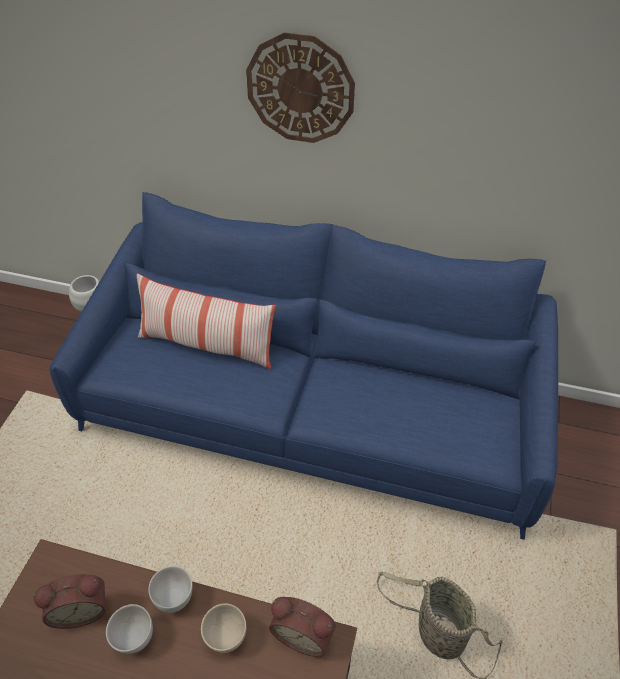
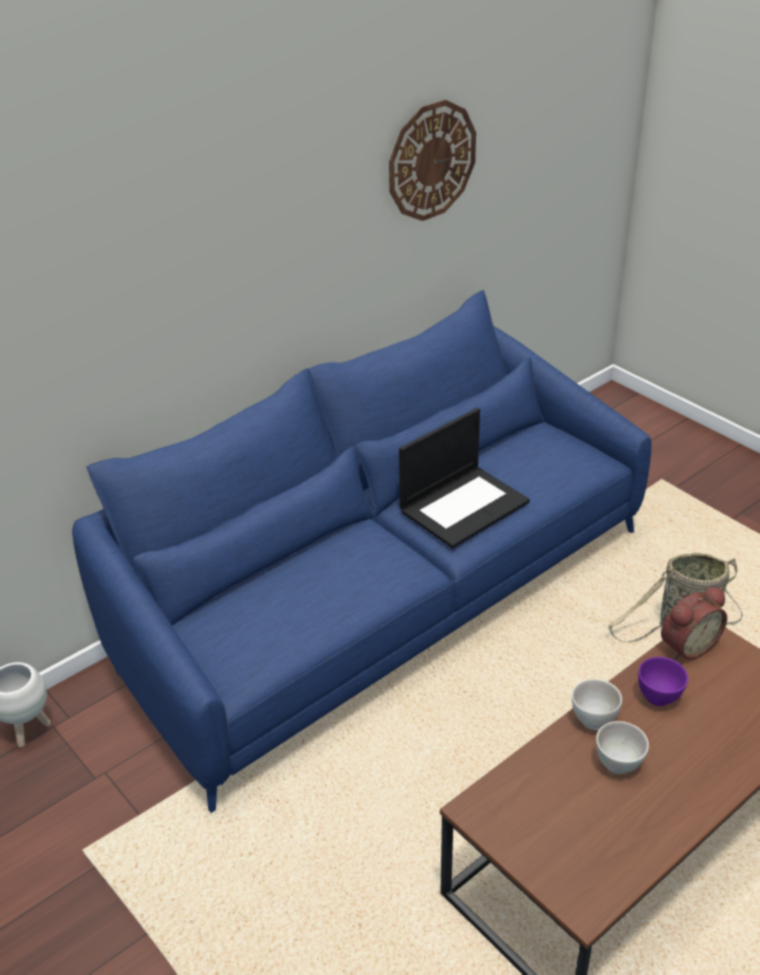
camera: 55 degrees left, 10 degrees down
alarm clock [33,574,106,629] -> none
pillow [137,273,276,369] -> none
beige bowl [201,603,246,653] -> purple bowl [638,657,688,706]
wall clock [246,32,355,143] -> wall clock moved to [389,100,476,221]
none -> laptop [399,408,530,548]

